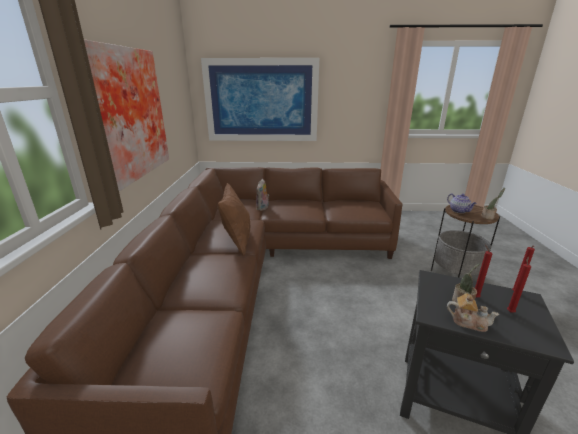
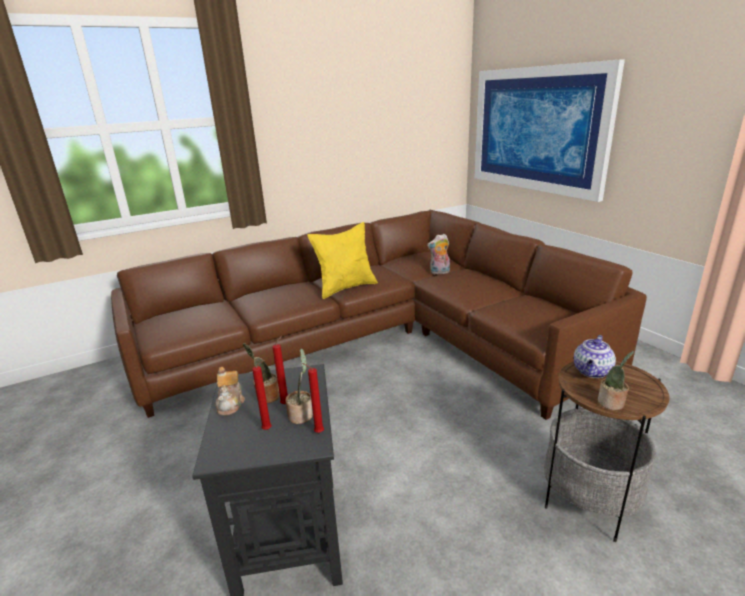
camera: 60 degrees right, 0 degrees up
picture [84,40,169,191] -> none
brown pillow [218,183,250,256] -> yellow pillow [308,222,378,299]
none -> potted plant [285,348,313,424]

